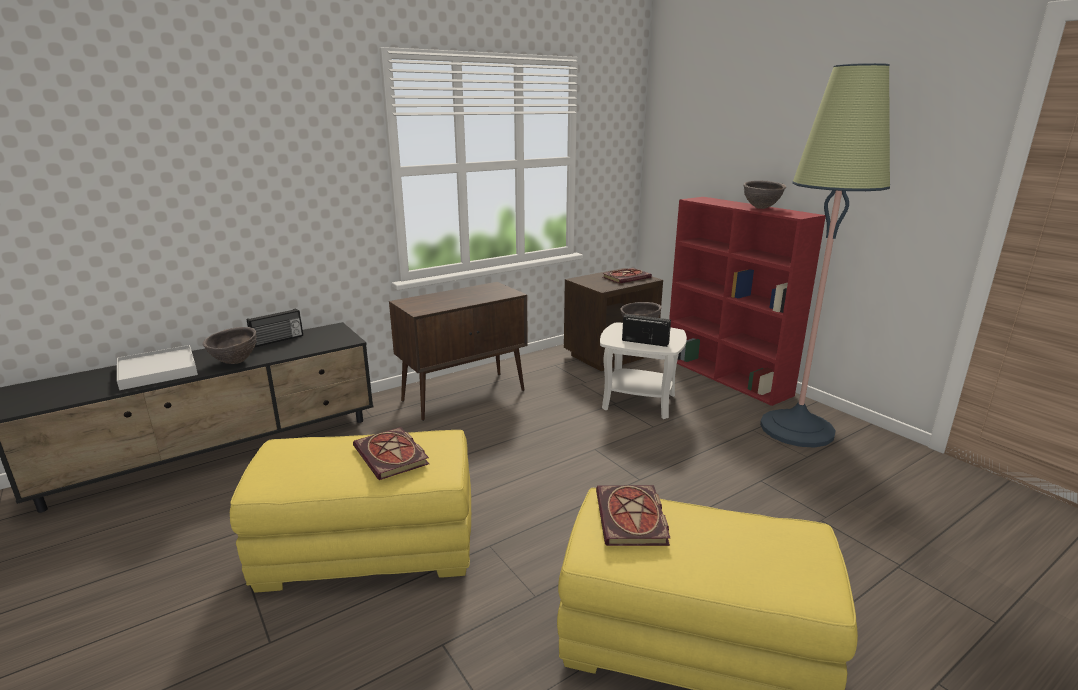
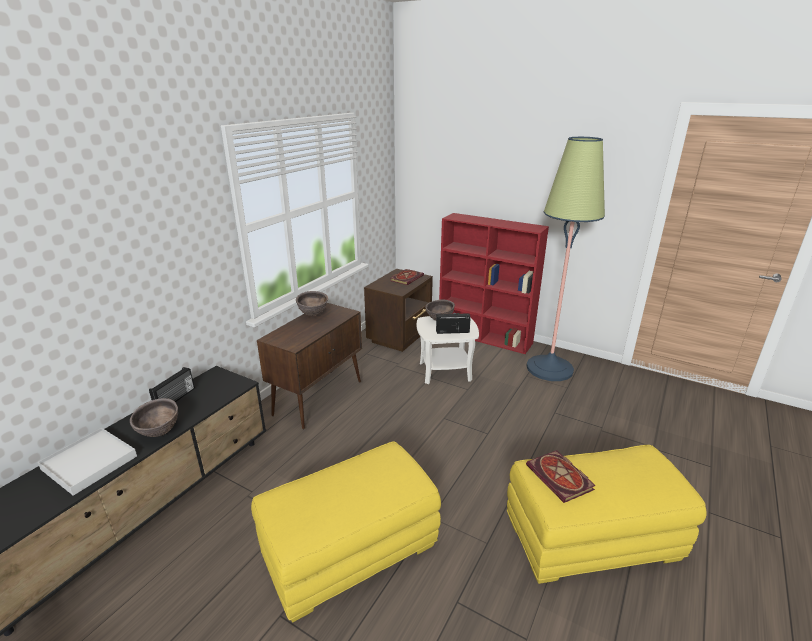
camera: 25 degrees left, 5 degrees up
book [353,427,429,480] -> none
brown bowl [743,181,786,209] -> brown bowl moved to [296,291,328,316]

